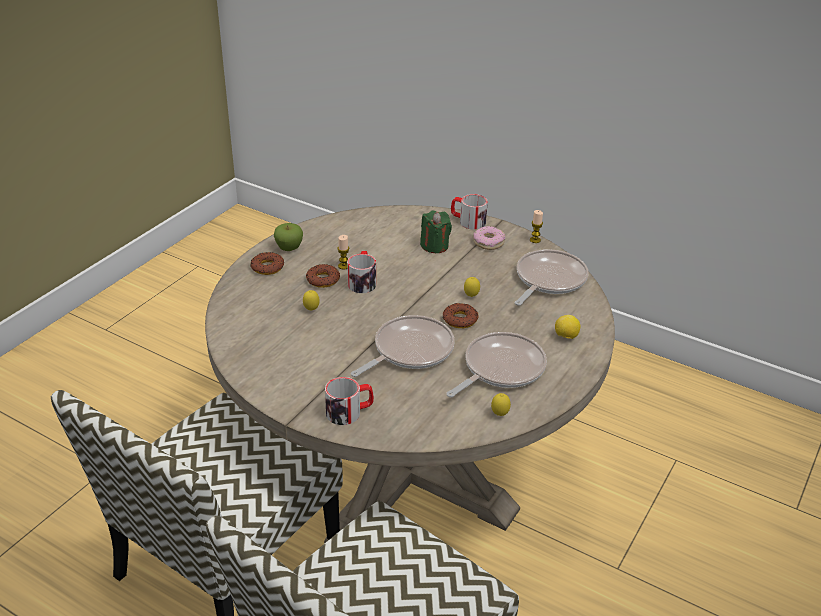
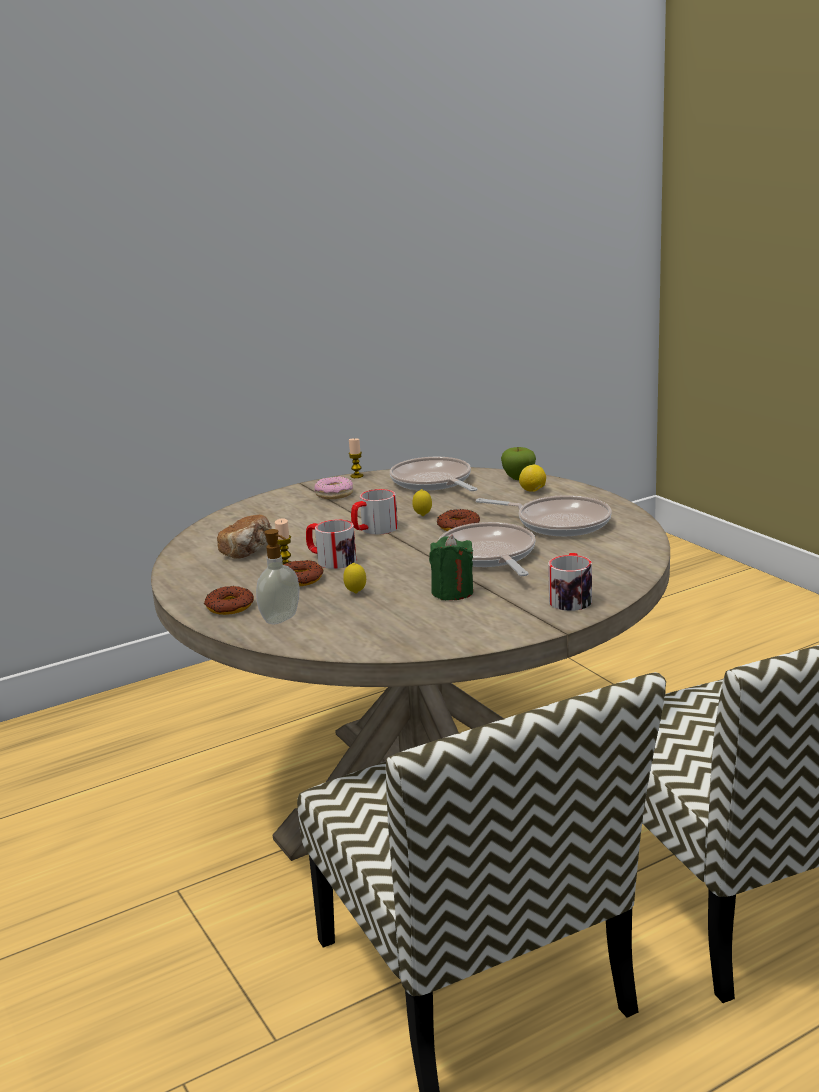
camera: 60 degrees left, 15 degrees down
apple [274,223,303,251] -> apple moved to [501,447,536,480]
green candle [420,210,452,253] -> green candle moved to [429,535,473,600]
frying pan [446,332,547,397] -> frying pan turned 135 degrees clockwise [476,495,612,536]
mug [451,194,488,230] -> mug moved to [351,489,398,535]
lemon [491,393,511,416] -> none
none -> bread [217,514,272,559]
none -> soap dispenser [256,529,299,624]

